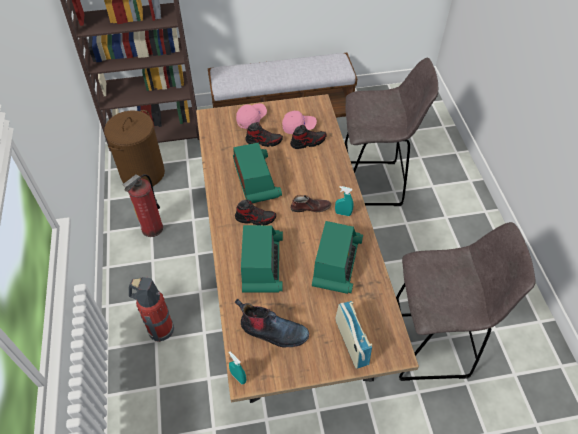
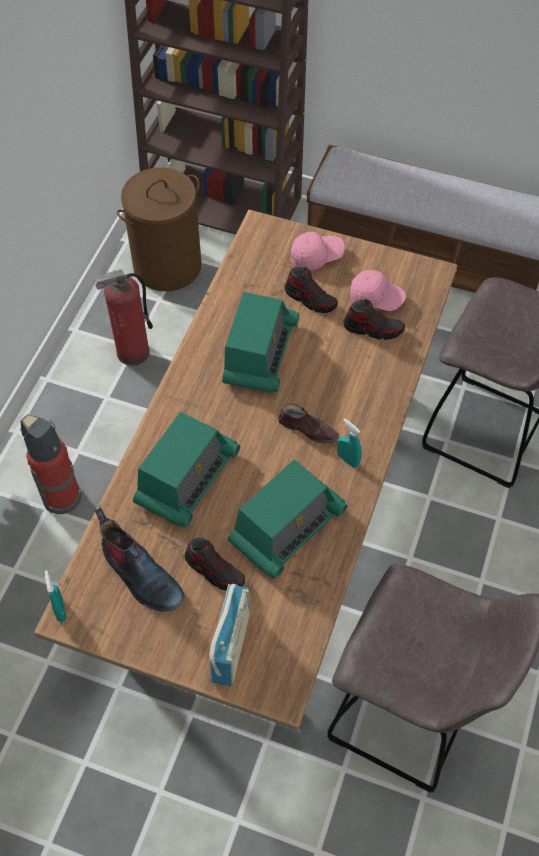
camera: 30 degrees right, 5 degrees up
shoe [235,200,276,225] -> shoe moved to [185,537,245,591]

